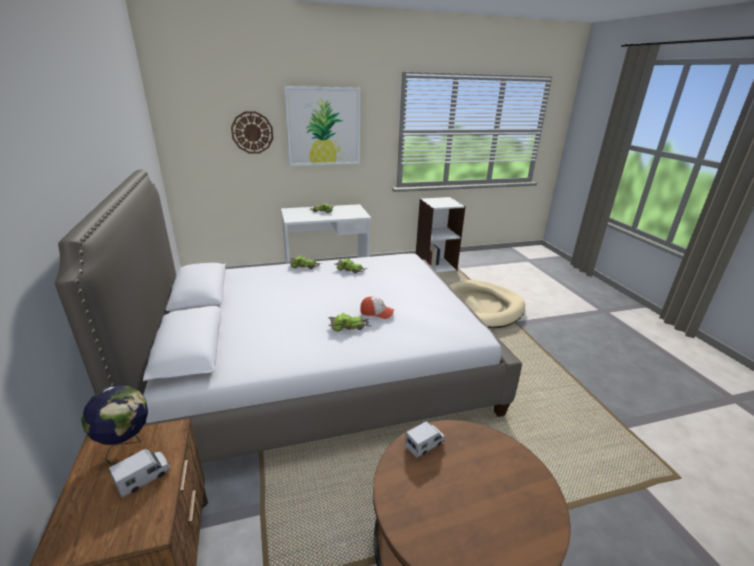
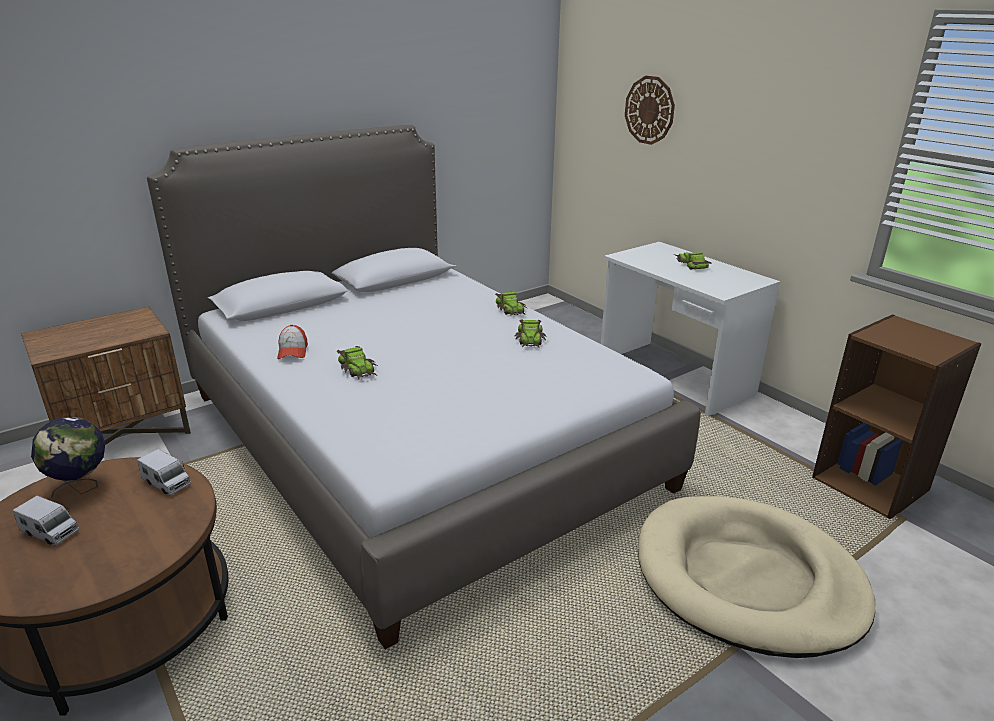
camera: 70 degrees right, 0 degrees up
globe [81,386,148,465] -> globe moved to [31,417,105,498]
toy truck [109,449,171,498] -> toy truck moved to [13,496,79,545]
picture [284,86,360,166] -> none
cap [360,296,394,319] -> cap moved to [277,325,308,359]
white bookcase [416,197,466,273] -> brown bookcase [812,314,982,519]

